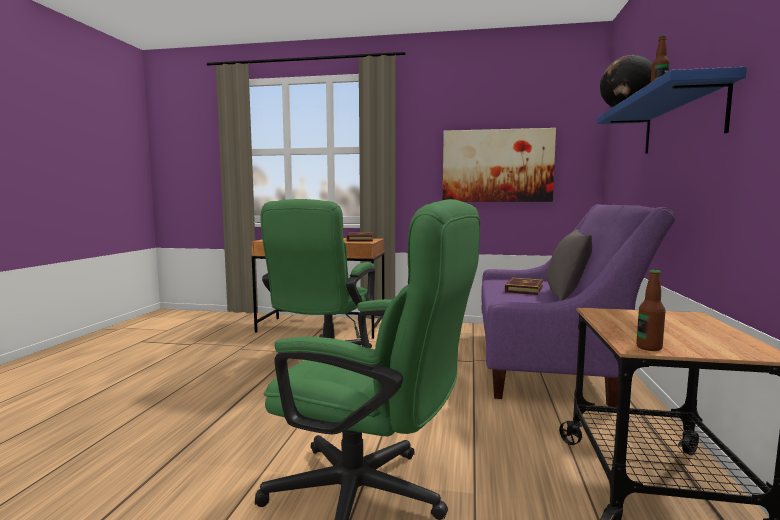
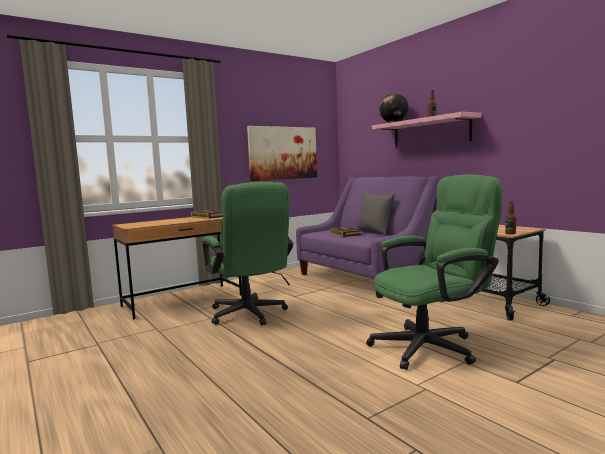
camera: 45 degrees left, 0 degrees up
blue shelf [597,67,747,154] -> pink shelf [372,112,481,148]

